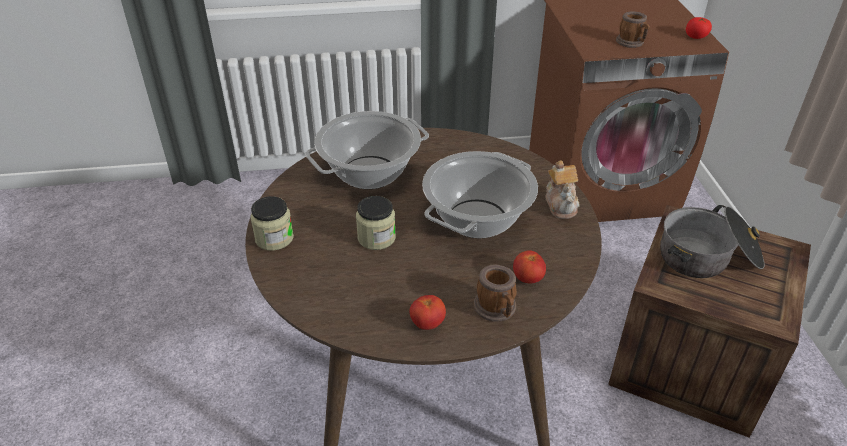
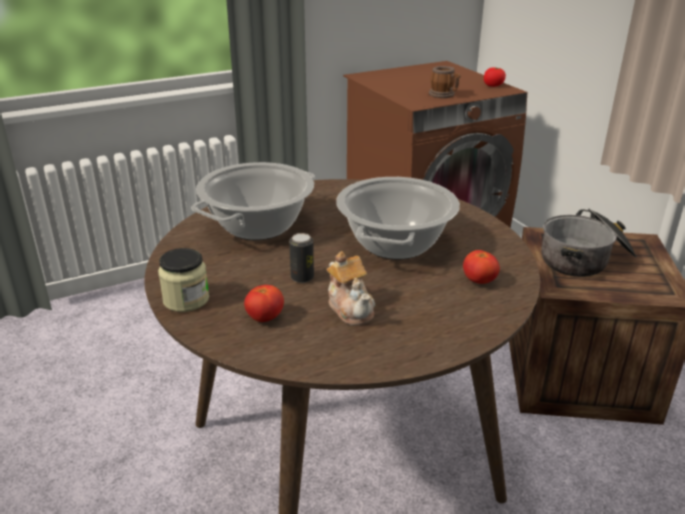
camera: 20 degrees left, 10 degrees down
jar [356,196,396,250] -> can [289,233,314,283]
tomato [410,295,446,330] -> tomato moved to [244,285,284,322]
mug [474,265,517,322] -> none
teapot [545,160,580,219] -> teapot moved to [326,251,375,326]

